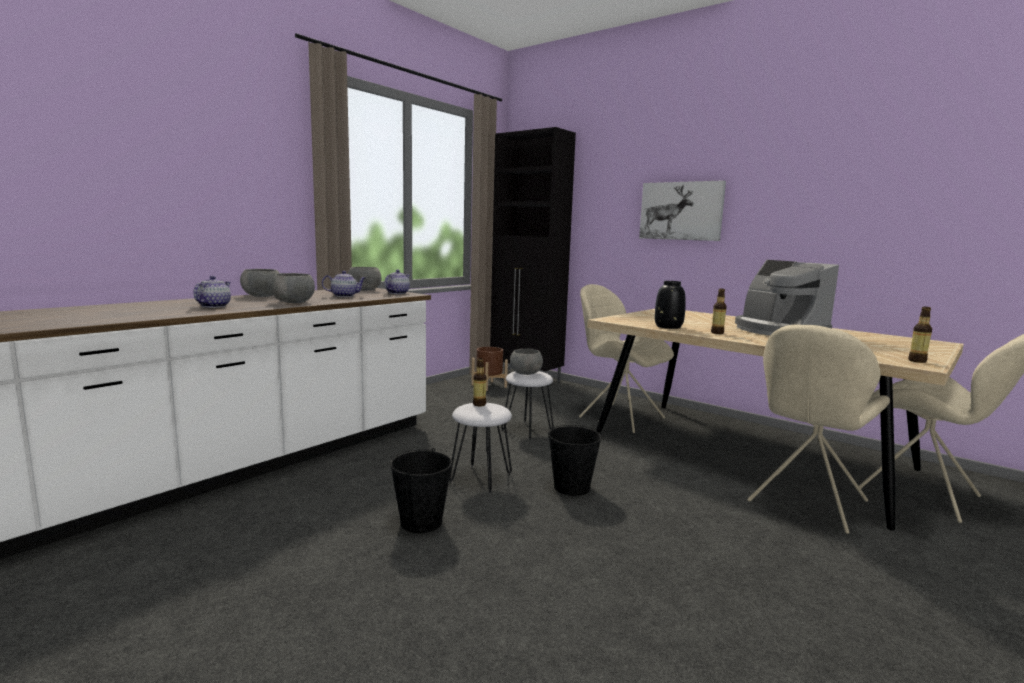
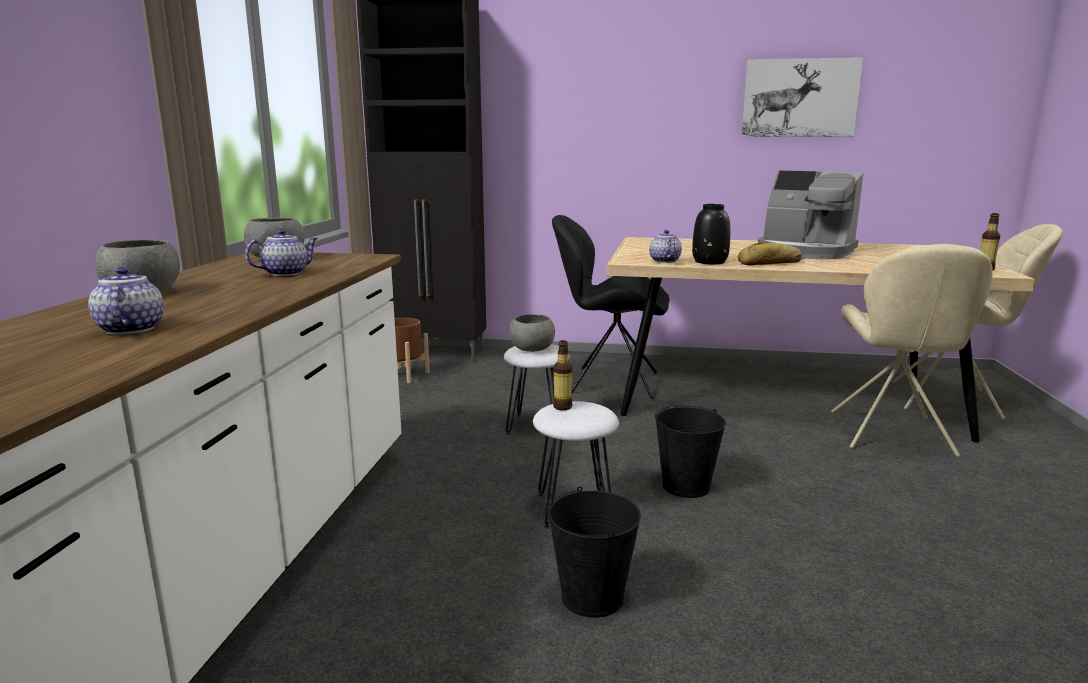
camera: 30 degrees left, 5 degrees up
grey bowl [271,273,315,303] -> none
teapot [385,270,410,294] -> teapot moved to [649,230,682,263]
beige chair [579,284,674,433] -> black chair [552,215,670,399]
picture [639,180,726,241] -> picture moved to [741,57,863,137]
bottle [711,289,727,334] -> bread [738,242,802,265]

